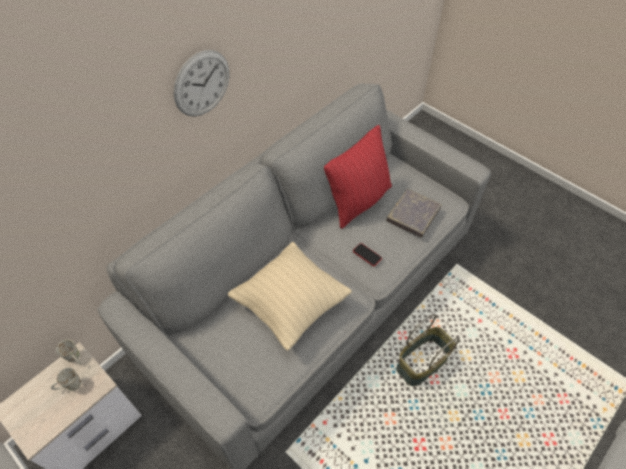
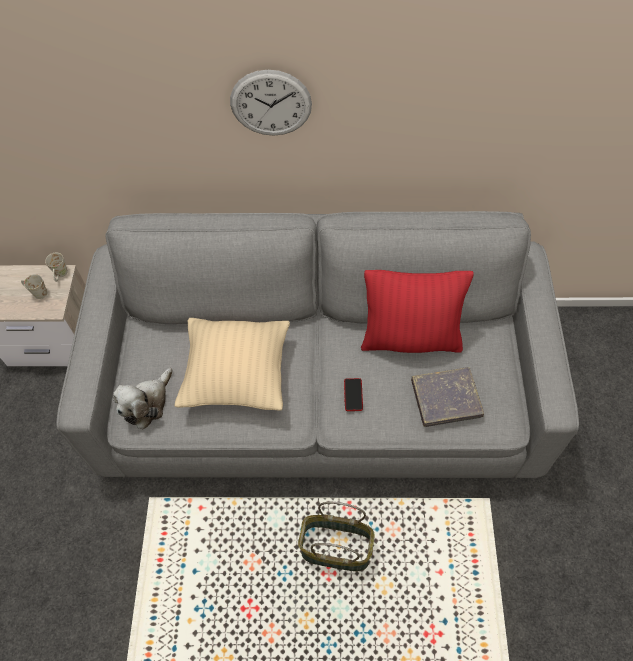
camera: 50 degrees right, 5 degrees up
none -> plush toy [113,368,173,429]

